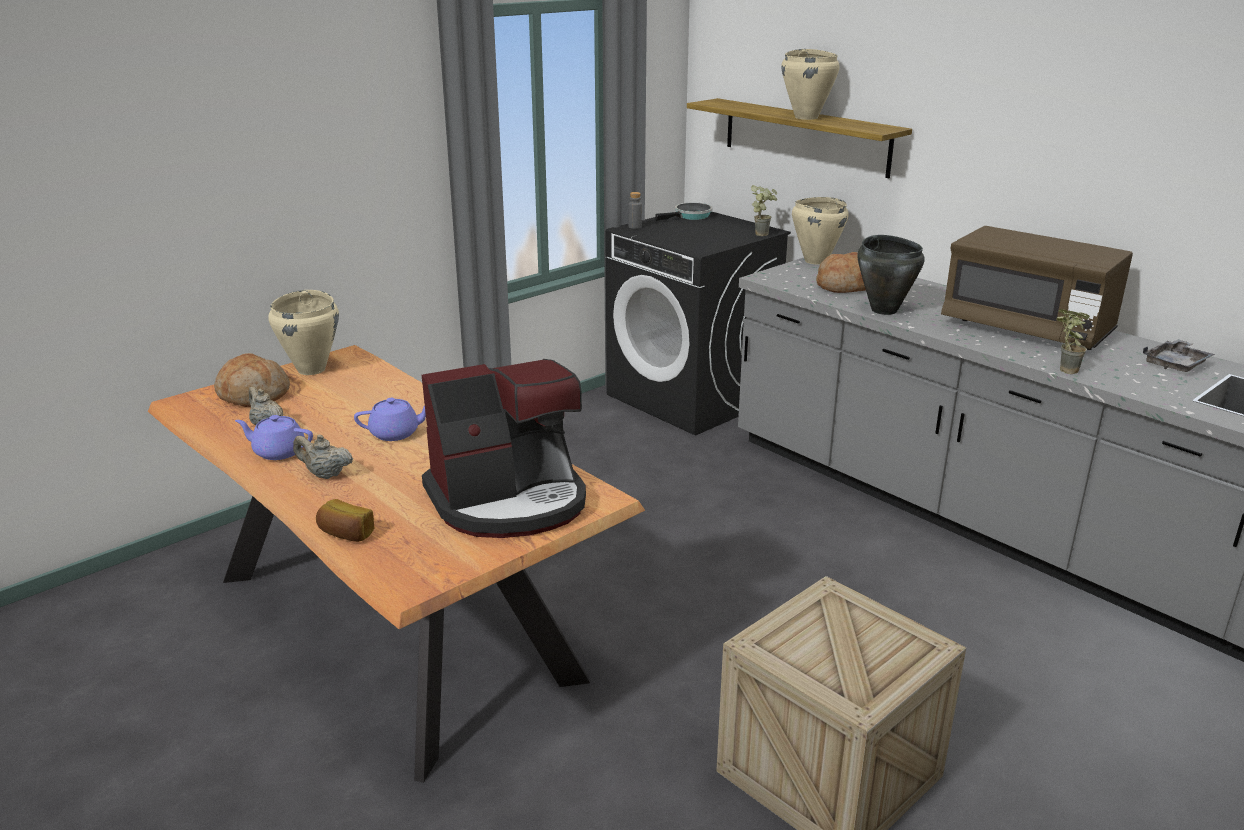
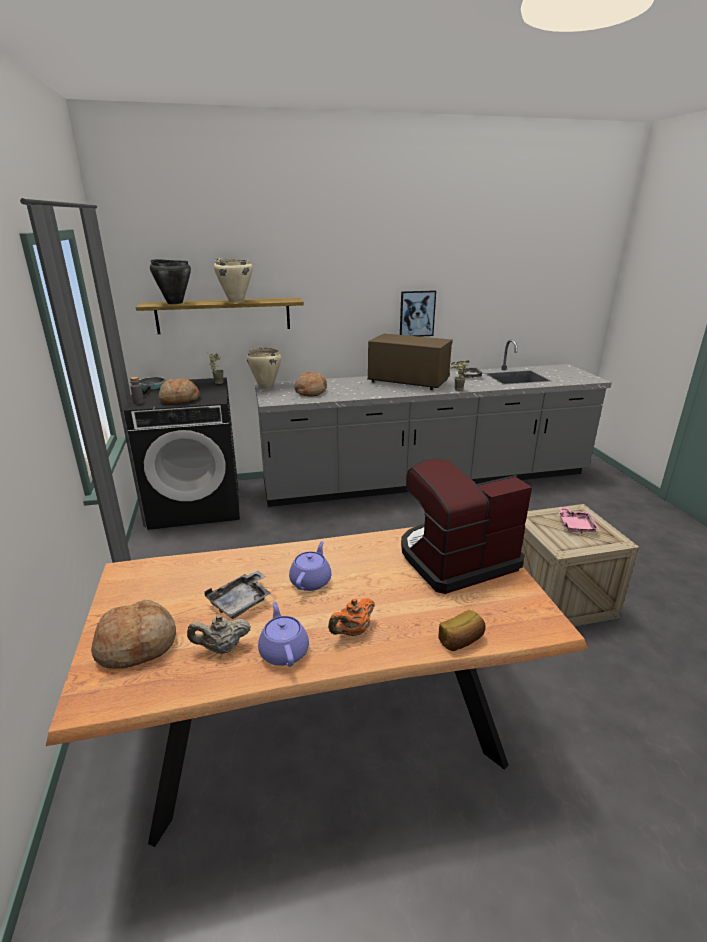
camera: 60 degrees left, 0 degrees up
purple teapot [235,415,313,460] -> purple teapot turned 120 degrees clockwise [258,601,309,667]
beige cooking pot [268,290,339,375] -> none
beige teapot [293,434,353,479] -> orange teapot [328,598,375,636]
coffee machine [422,359,586,538] -> coffee machine turned 120 degrees counterclockwise [401,458,532,594]
black cooking pot [857,235,925,315] -> black cooking pot moved to [150,259,191,304]
brown microwave [941,226,1133,350] -> brown microwave turned 135 degrees counterclockwise [367,334,453,390]
none -> bread [158,379,200,404]
none -> grey tray [204,570,271,619]
none -> picture [400,290,436,337]
none -> pink tray [558,507,599,533]

